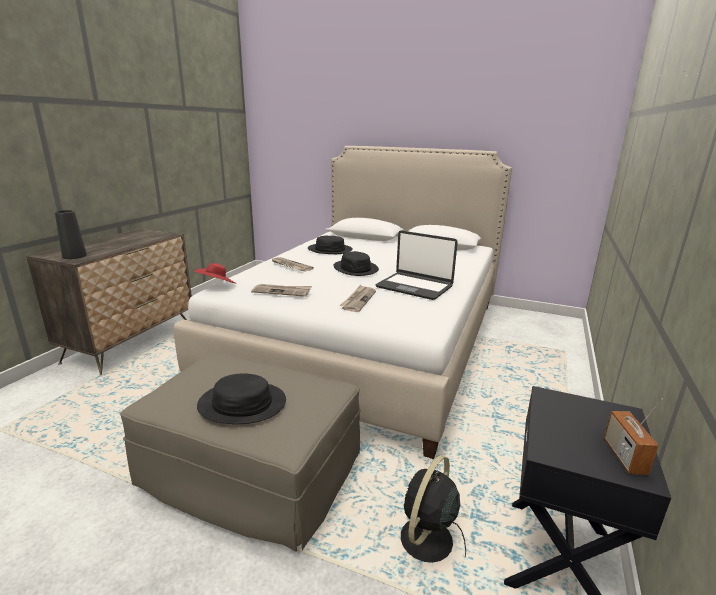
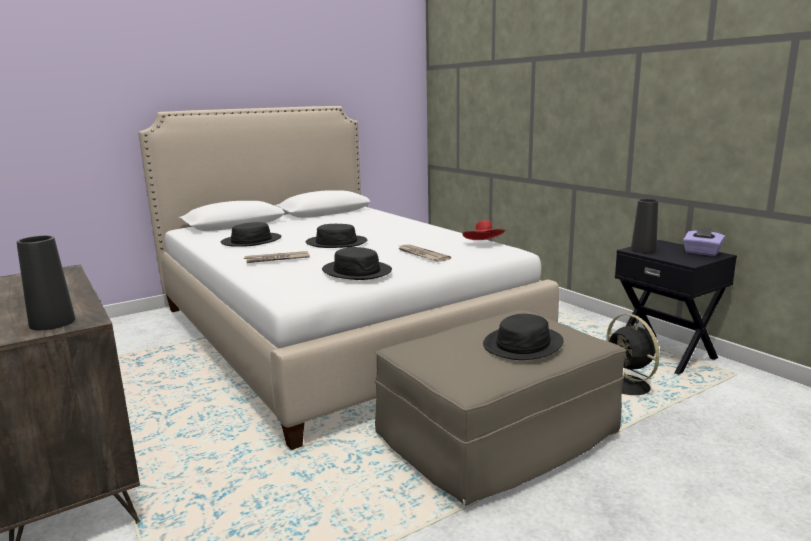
camera: 55 degrees left, 5 degrees down
red hat [194,263,236,284] -> red hat moved to [463,220,505,240]
newspaper [251,284,312,297] -> black hat [322,247,392,280]
laptop [376,231,458,300] -> none
radio [604,398,663,475] -> purple tissue box [683,227,725,256]
none -> black vase [631,199,658,253]

